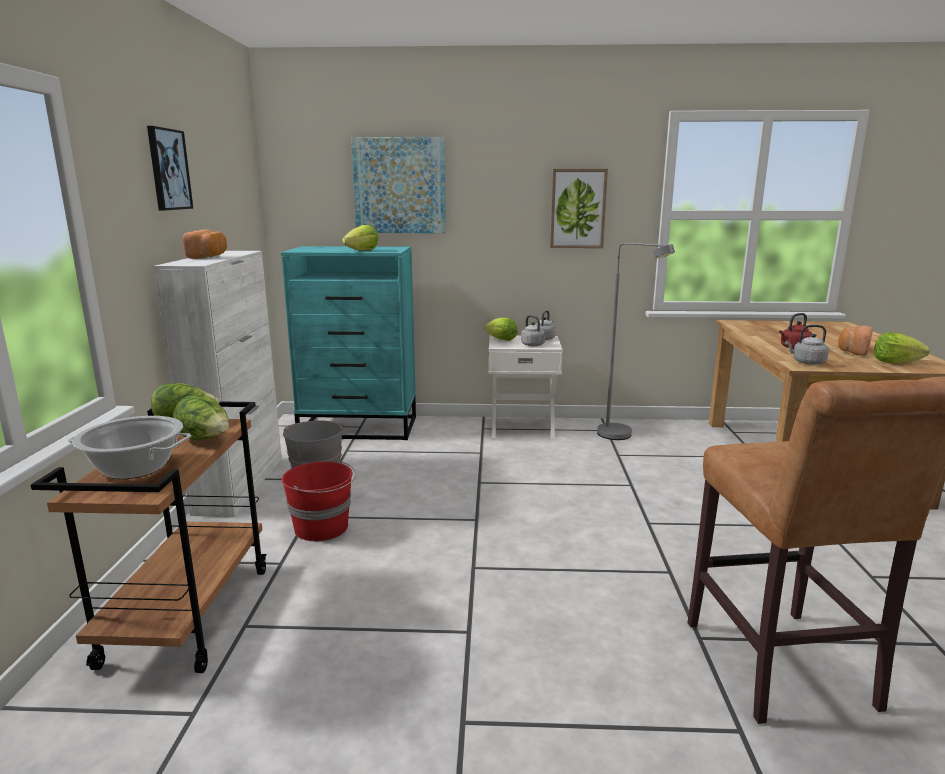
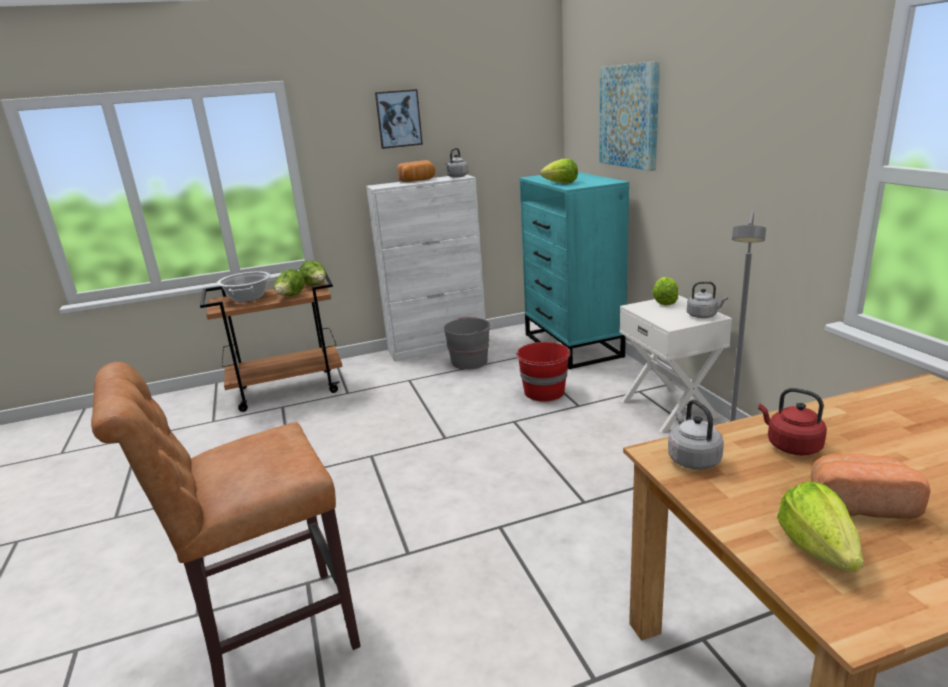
camera: 70 degrees right, 5 degrees up
red bucket [282,460,356,541] -> red bucket moved to [516,342,571,401]
grey kettle [521,315,546,347] -> grey kettle moved to [445,148,468,178]
picture [550,169,608,248] -> none

